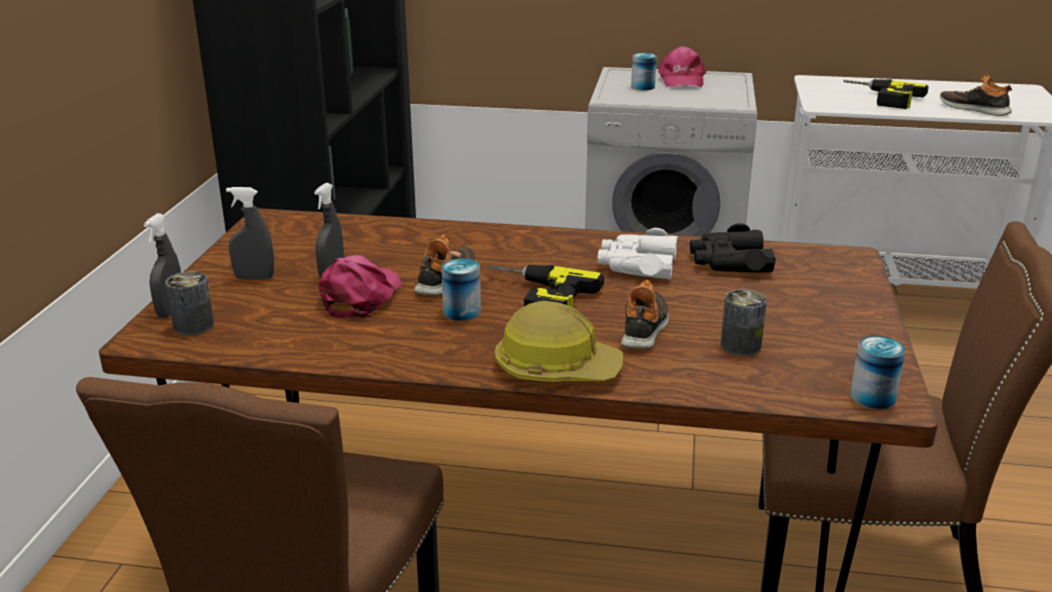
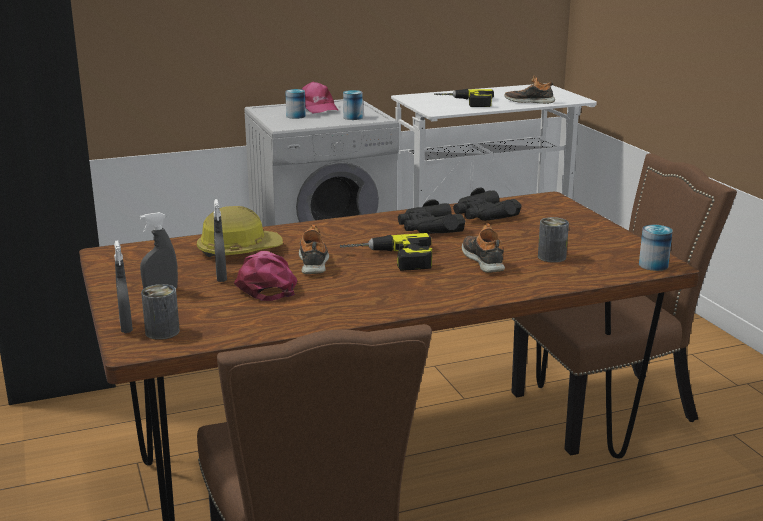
camera: 30 degrees left, 5 degrees down
can [441,258,481,321] -> can moved to [343,90,363,120]
hard hat [495,301,623,382] -> hard hat moved to [197,206,283,257]
white binoculars [597,228,678,279] -> black binoculars [398,199,465,234]

